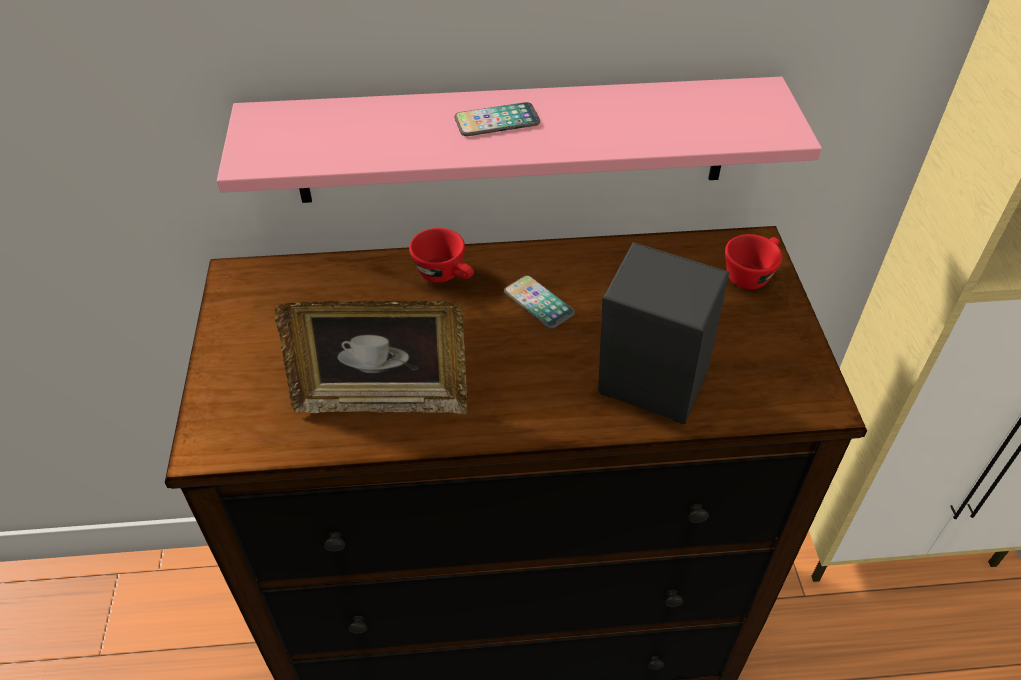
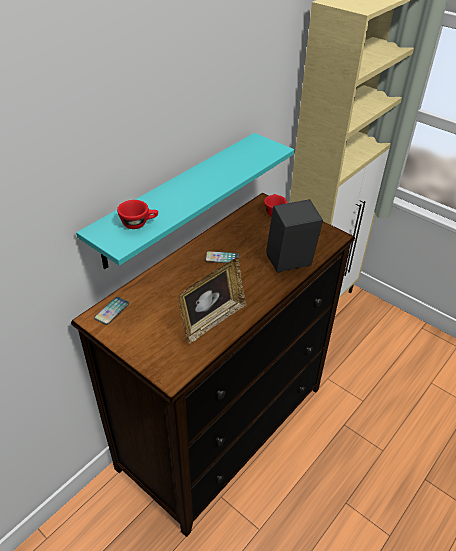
camera: 45 degrees left, 5 degrees down
pink shelf [217,77,822,203] -> turquoise shelf [76,133,295,269]
red cup [409,228,474,283] -> red cup moved to [117,200,158,229]
phone [454,102,540,136] -> phone moved to [94,297,130,325]

